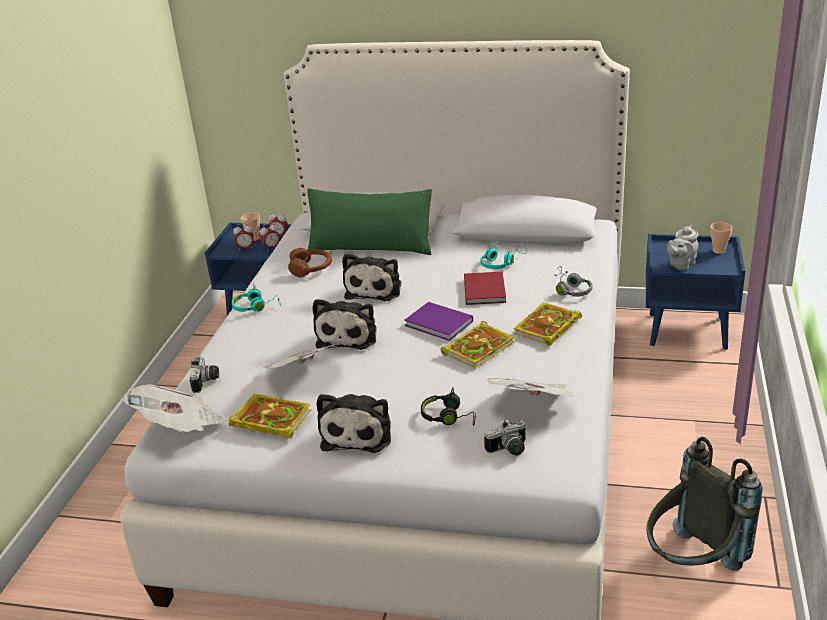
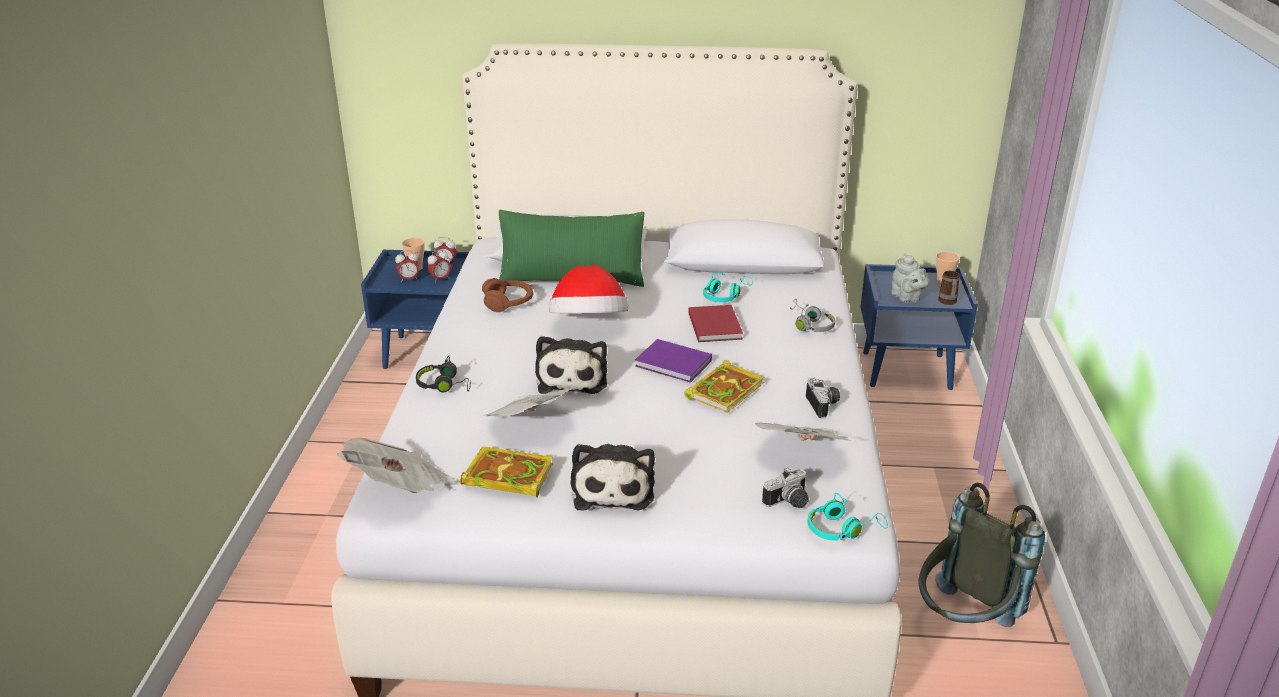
camera: 10 degrees left, 0 degrees up
camera [190,356,219,393] -> camera moved to [806,377,840,419]
turquoise headphones [232,283,281,312] -> turquoise headphones moved to [808,493,888,541]
plush toy [342,253,401,301] -> hat [549,265,628,314]
black headphones [421,387,476,426] -> black headphones moved to [416,355,471,392]
book [514,302,582,346] -> none
grey teapot [667,225,698,271] -> grey teapot turned 60 degrees counterclockwise [891,253,929,303]
none -> mug [938,271,960,305]

